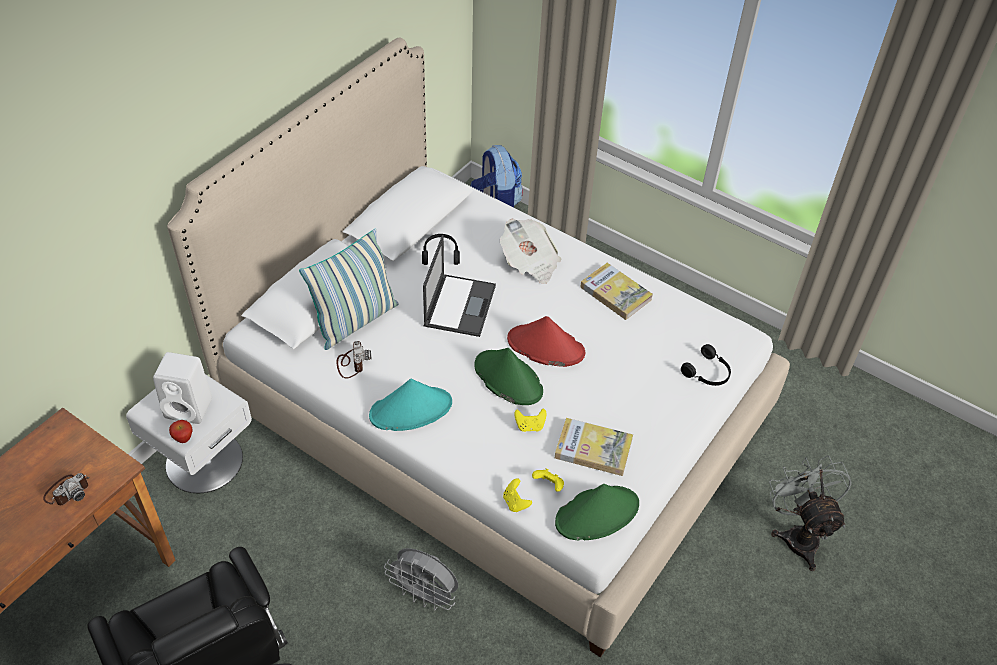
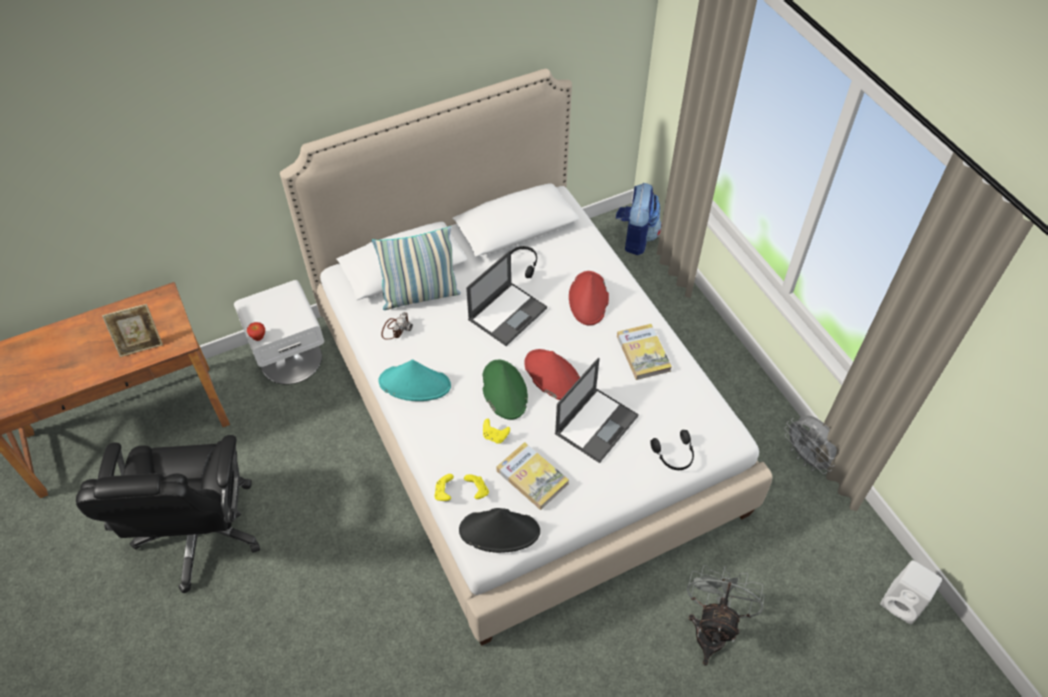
camera: 30 degrees right, 5 degrees up
camera [43,473,89,505] -> picture frame [102,304,163,357]
white speaker [153,352,212,424] -> white speaker moved to [880,560,942,624]
grey fan [384,548,458,611] -> grey fan moved to [784,415,837,474]
newspaper [500,218,561,284] -> red hat [569,271,609,325]
green hat [555,484,639,540] -> black hat [459,508,540,553]
none -> laptop [555,358,639,463]

